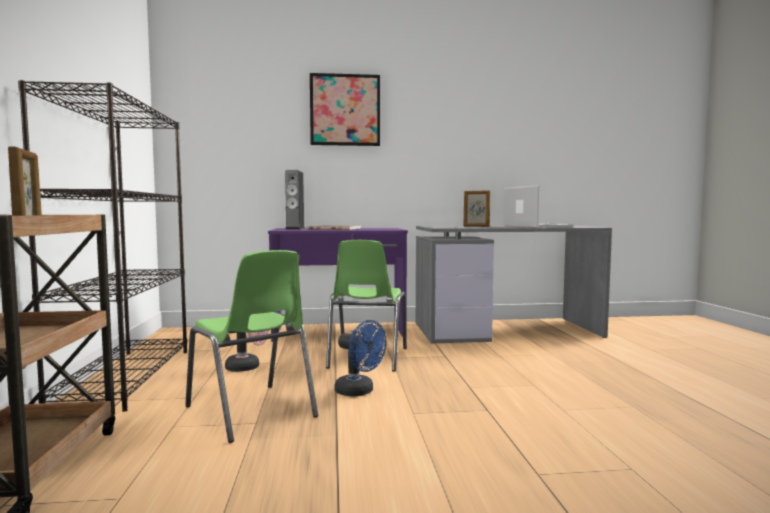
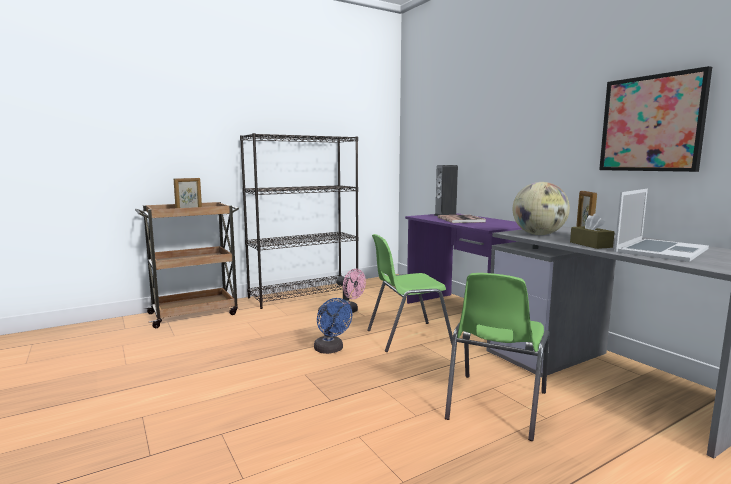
camera: 65 degrees right, 5 degrees up
green chair [185,250,318,443] -> green chair moved to [445,273,549,441]
picture [310,73,380,146] -> picture moved to [599,66,712,172]
blue fan [334,320,386,397] -> blue fan turned 45 degrees counterclockwise [314,298,352,354]
none -> globe [513,182,570,235]
none -> brown tissue box [570,214,614,249]

